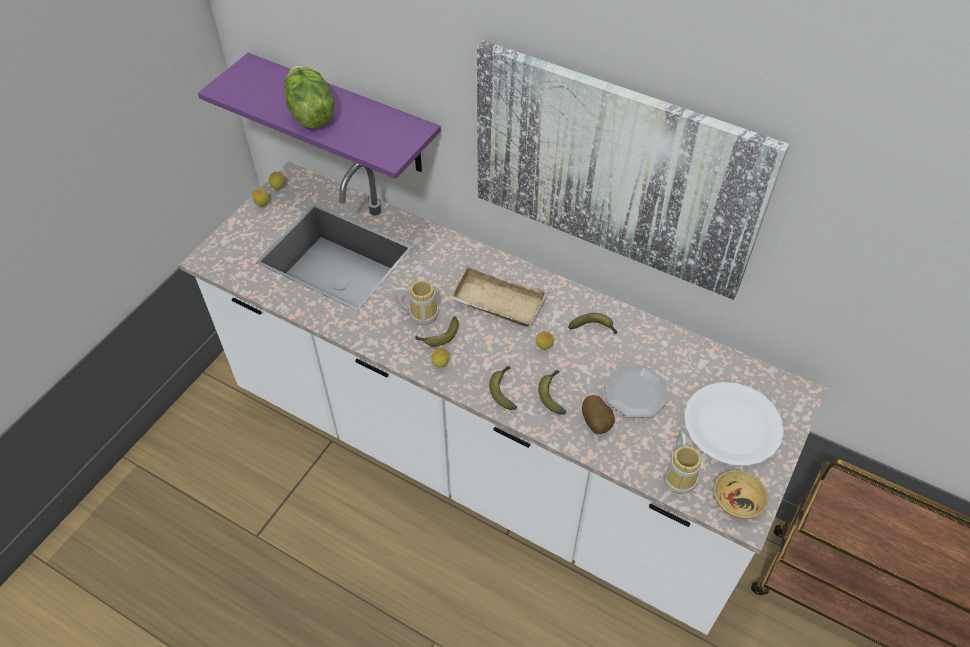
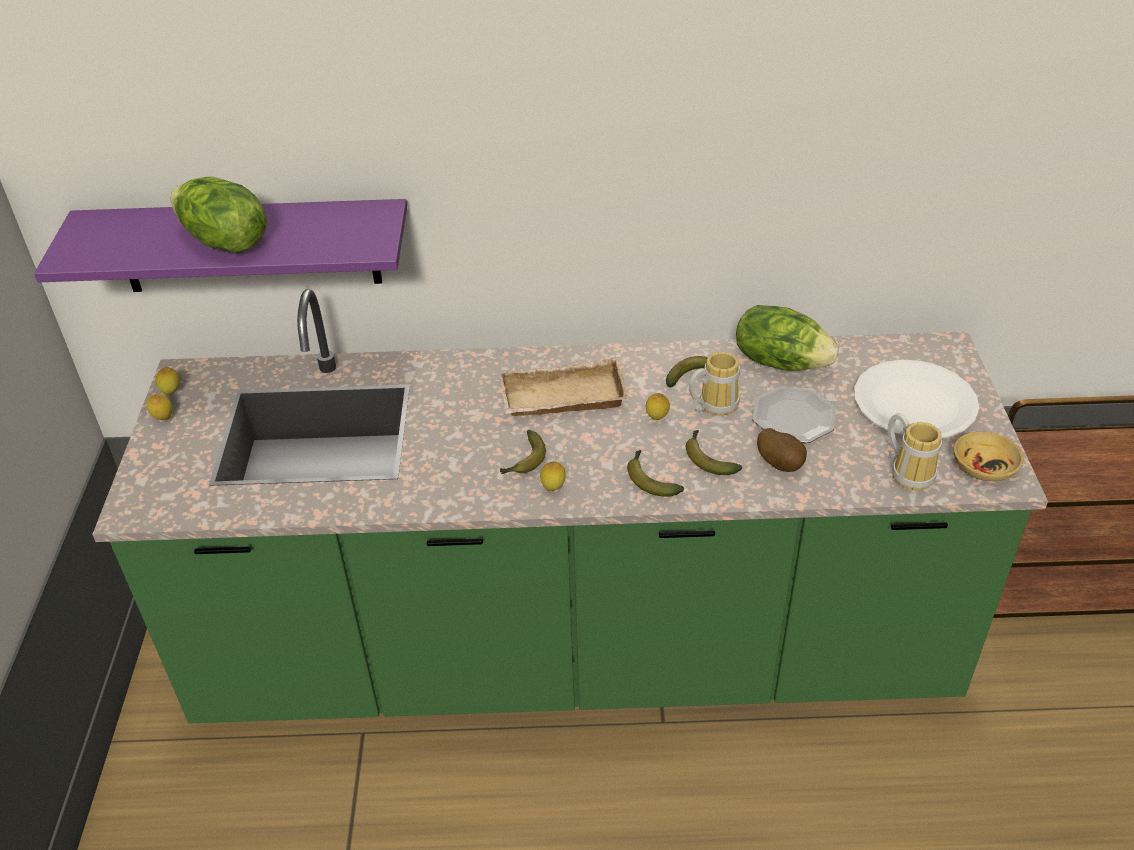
camera: 30 degrees left, 10 degrees down
white counter [179,162,827,635] -> green counter [92,289,1048,724]
mug [393,280,438,325] -> mug moved to [689,352,740,416]
picture [477,40,789,300] -> none
none -> lettuce [736,305,839,371]

